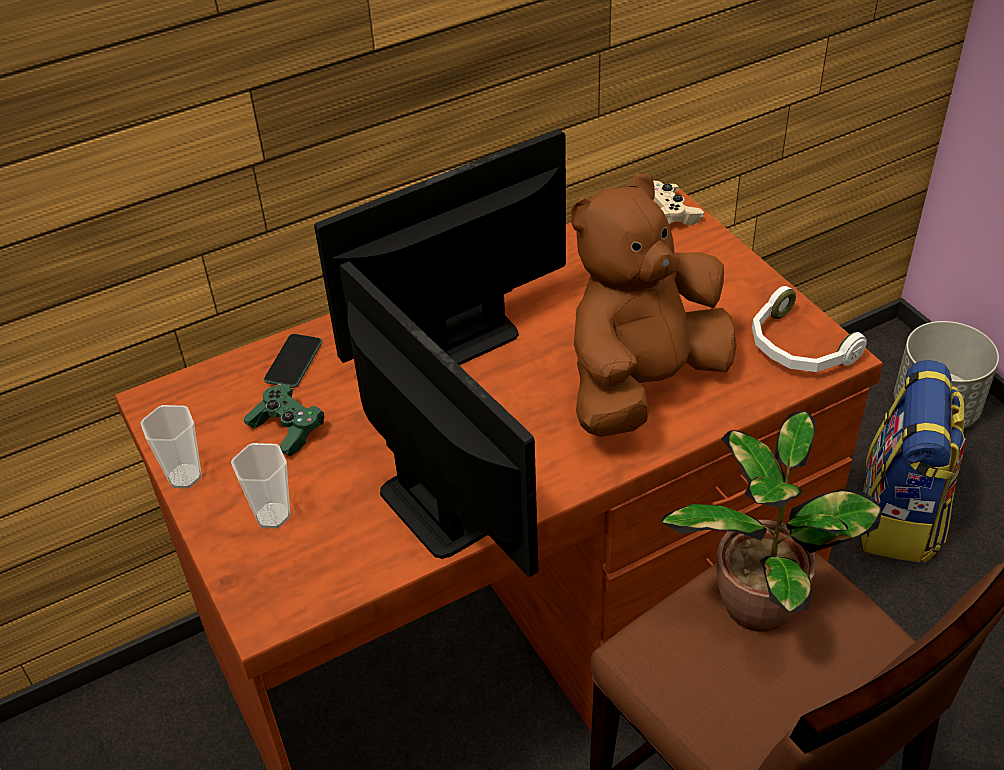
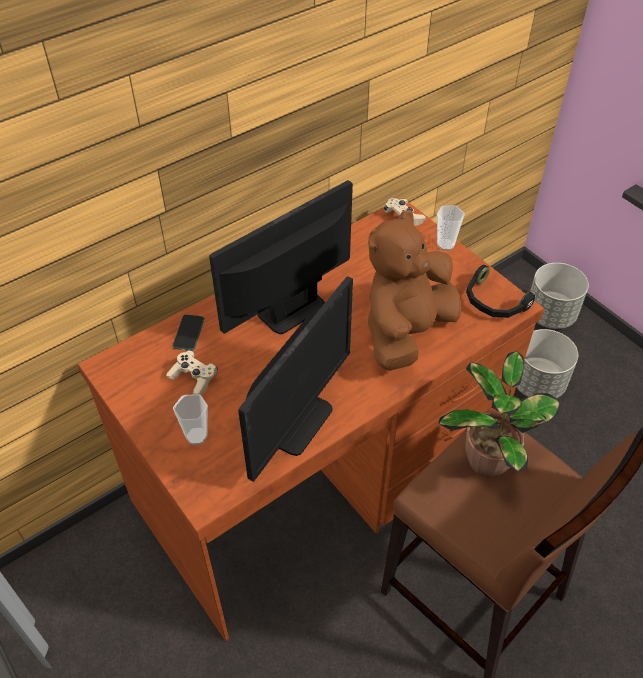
camera: 10 degrees left, 5 degrees up
cup [140,405,202,489] -> cup moved to [437,205,465,250]
green game controller [244,384,324,457] -> beige game controller [166,350,218,395]
monitor [339,261,538,578] -> monitor turned 75 degrees clockwise [238,276,353,482]
white headphones [752,286,867,372] -> black headphones [466,265,535,318]
backpack [861,360,966,563] -> grey planter [516,329,578,398]

